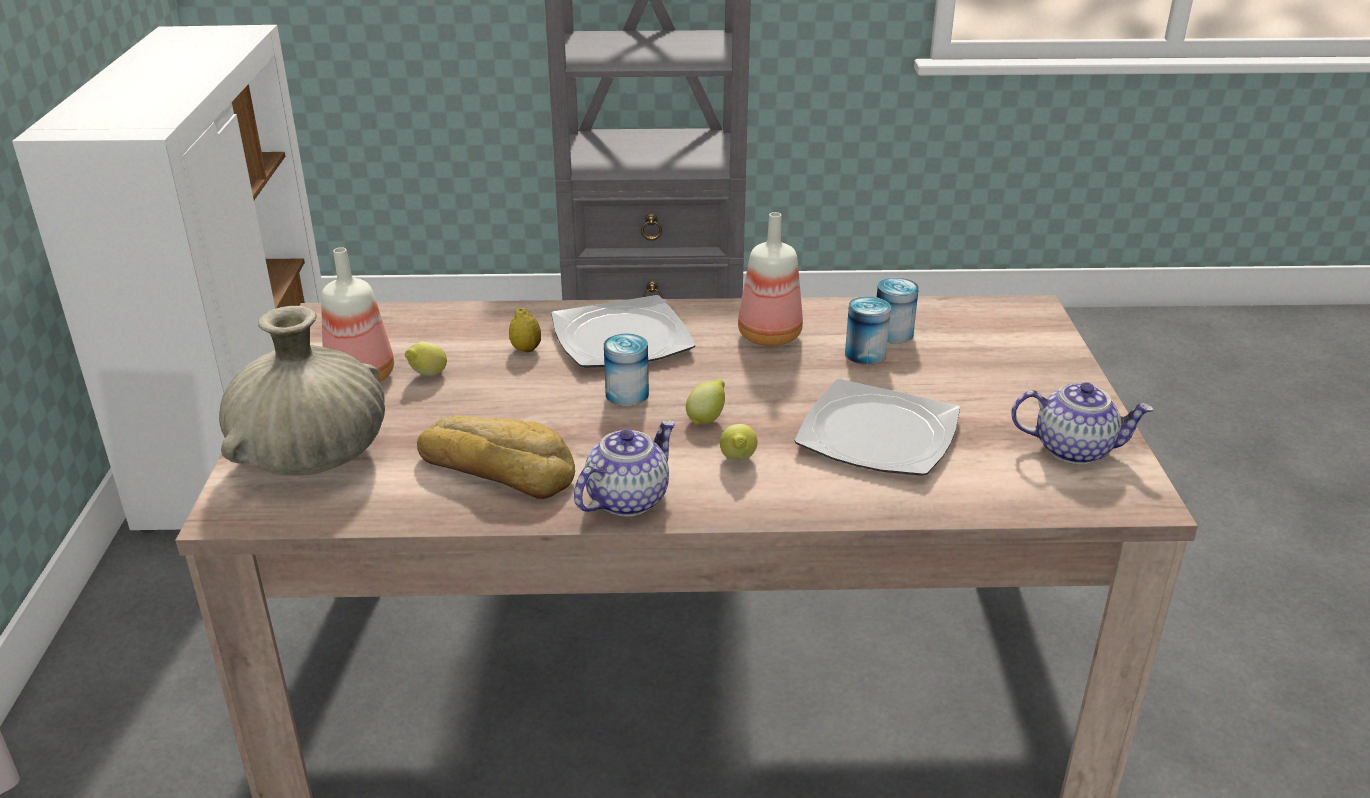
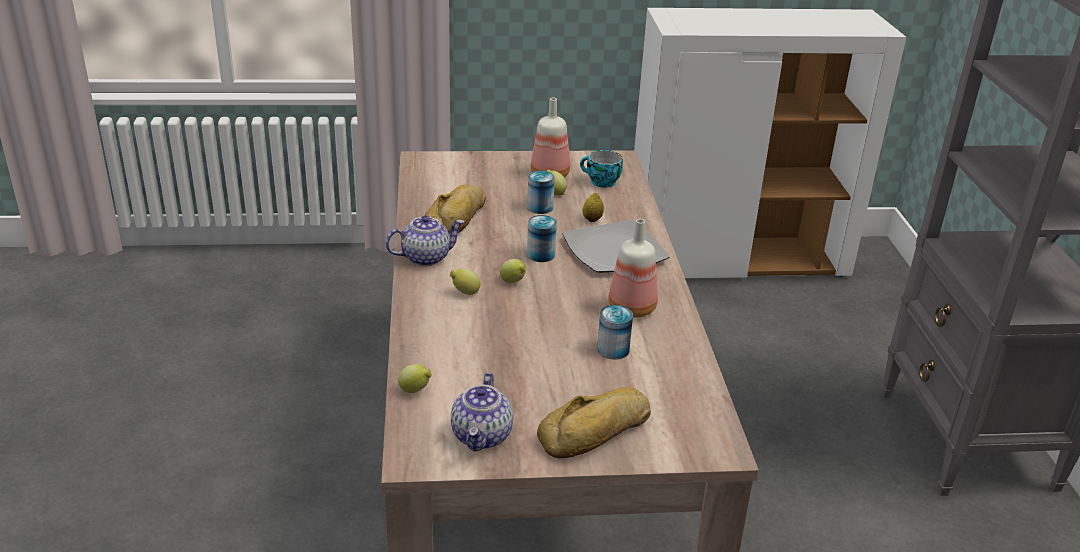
camera: 85 degrees right, 0 degrees up
beige vase [219,306,385,475] -> none
teapot [574,420,676,517] -> teapot turned 60 degrees counterclockwise [386,215,464,266]
plate [794,379,960,476] -> none
can [877,277,919,344] -> can moved to [527,171,555,214]
none -> lemon [398,364,432,393]
none -> bread [537,387,651,458]
none -> cup [580,150,623,188]

